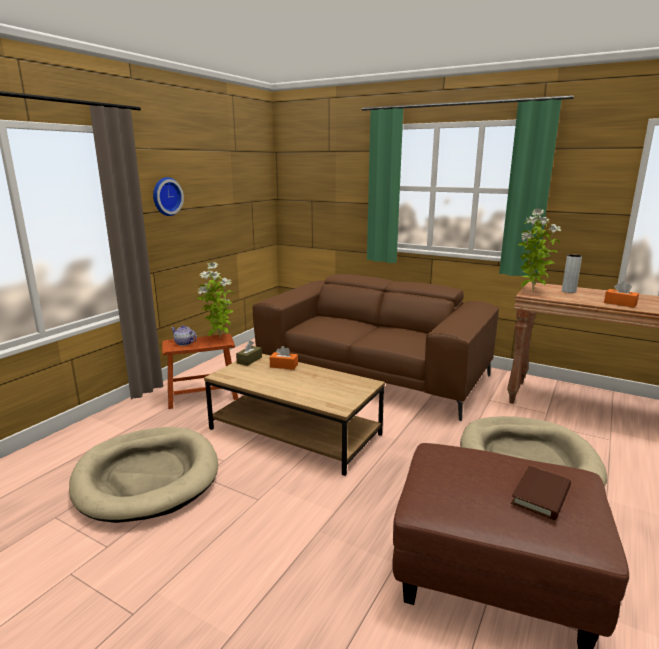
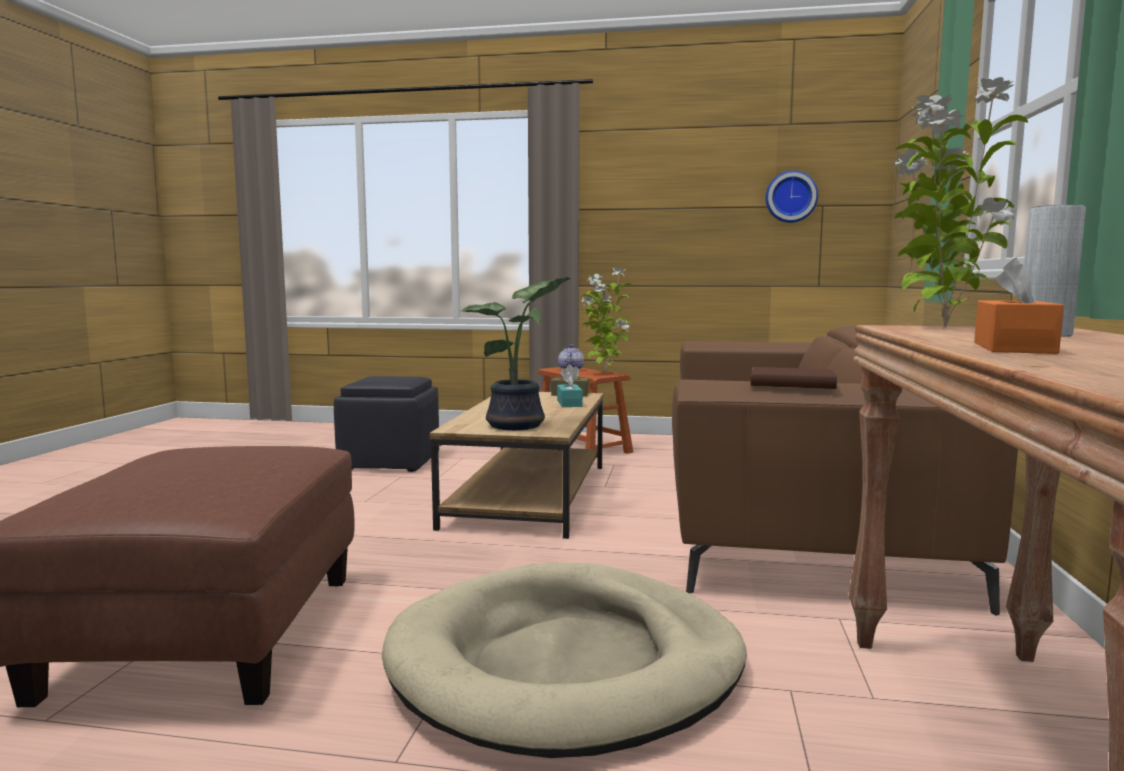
camera: 70 degrees right, 10 degrees down
beige dog bed [69,427,218,523] -> black ottoman [334,376,439,472]
wall clock [153,177,184,216] -> wall clock moved to [765,171,818,223]
orange tissue box [270,346,298,370] -> turquoise tissue box [557,371,583,407]
brown book [511,466,571,520] -> brown book moved to [751,367,837,389]
none -> potted plant [461,277,571,430]

